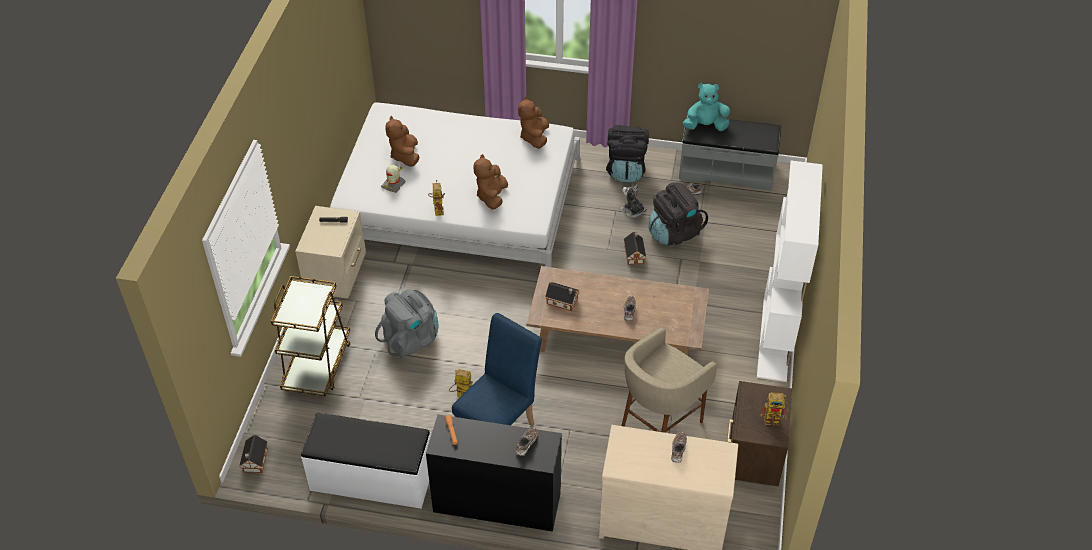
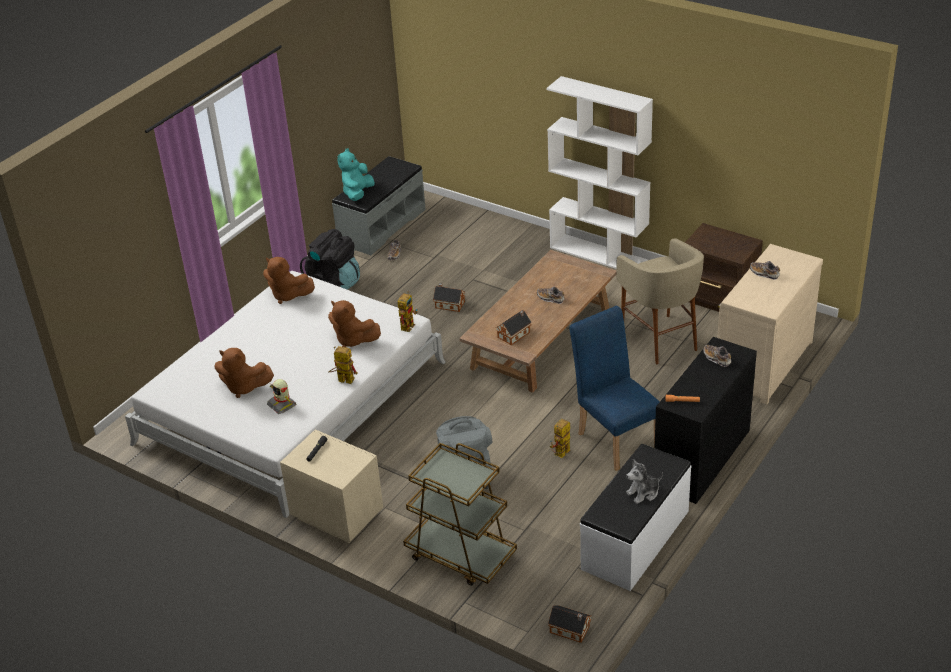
camera: 65 degrees left, 10 degrees down
plush toy [620,184,647,218] -> plush toy moved to [626,459,663,504]
black backpack [649,182,708,245] -> none
toy robot [760,393,788,425] -> toy robot moved to [398,291,417,332]

